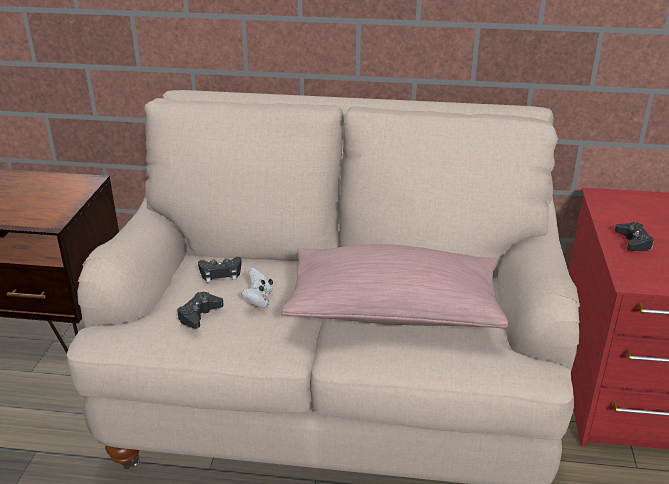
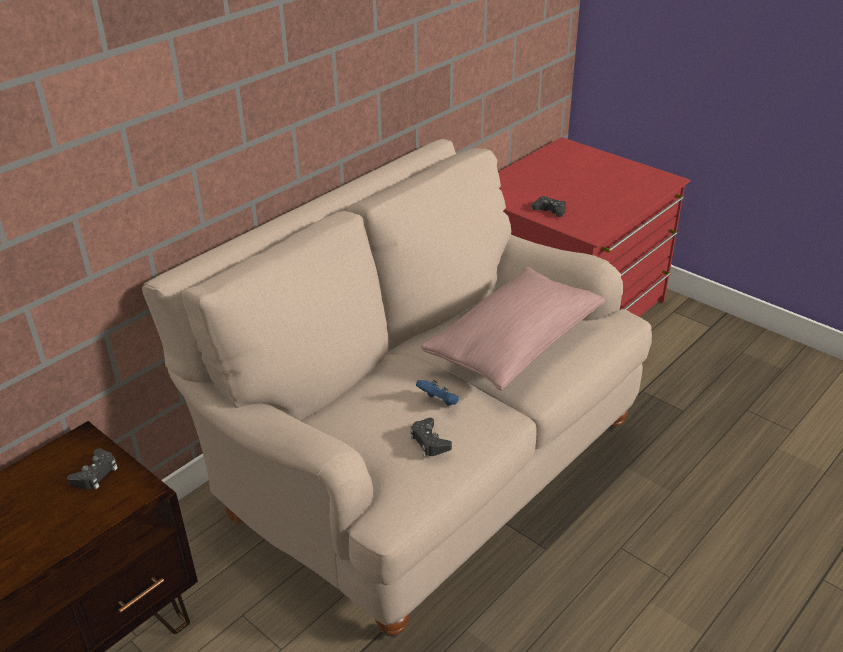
camera: 55 degrees left, 5 degrees up
black game controller [198,257,242,282] -> black game controller moved to [67,449,118,490]
white game controller [242,267,273,308] -> blue game controller [416,380,459,406]

